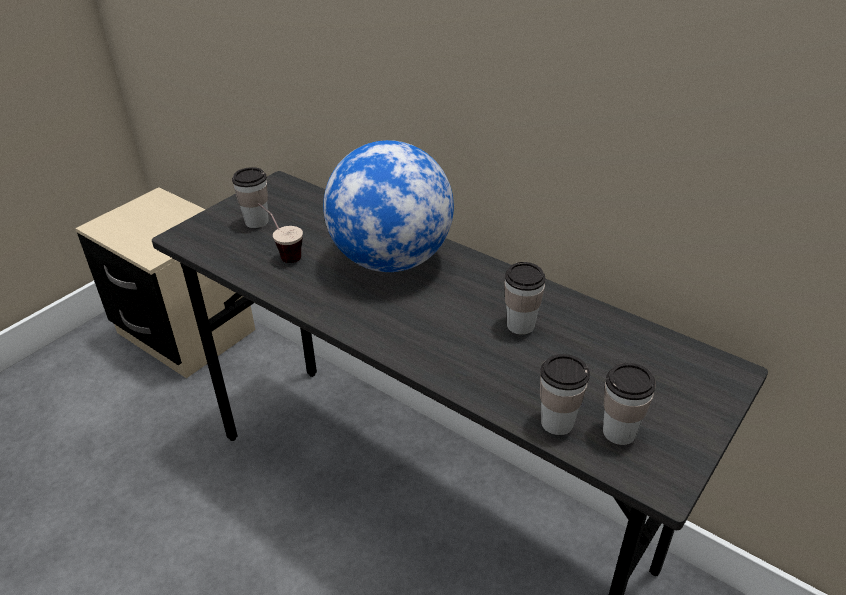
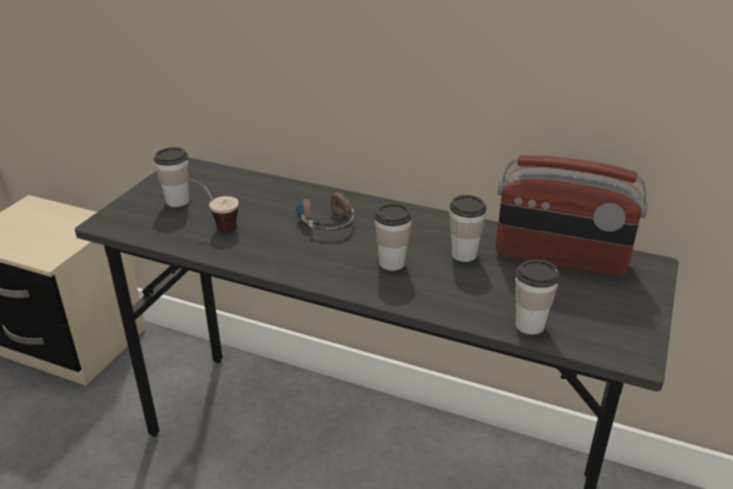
camera: 15 degrees left, 5 degrees down
globe [323,140,454,272] -> headphones [296,190,354,231]
cup [603,363,656,445] -> cup moved to [374,203,412,271]
none -> radio [496,155,648,276]

